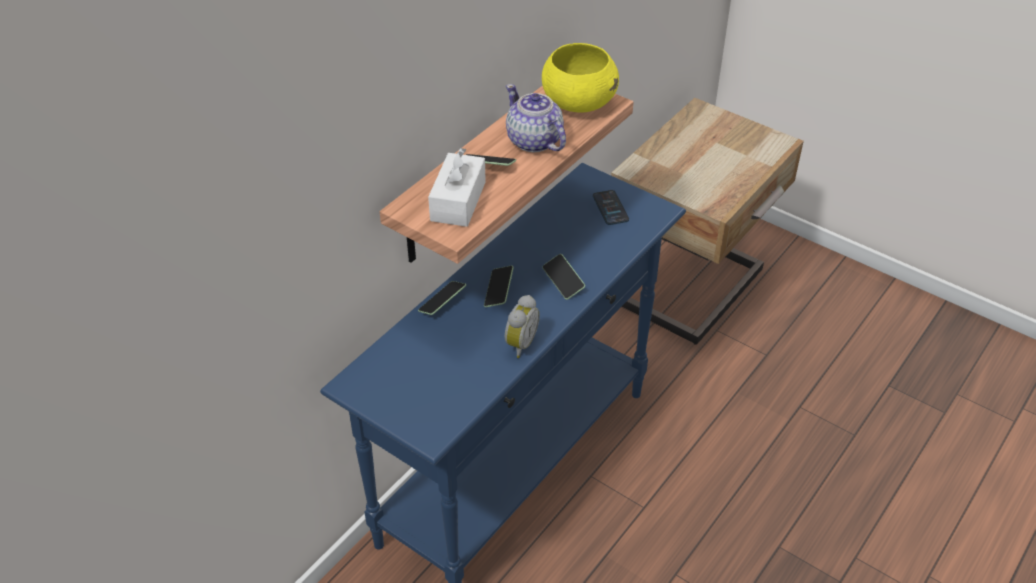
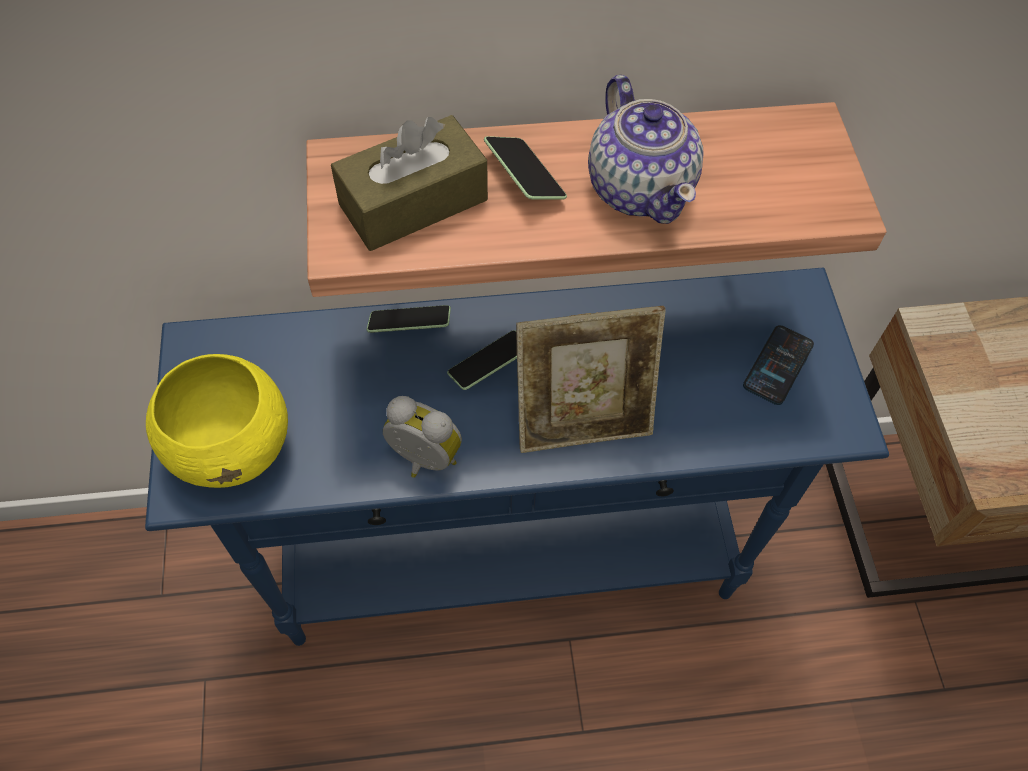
camera: 45 degrees right, 15 degrees up
white tissue box [428,148,486,227] -> brown tissue box [331,115,488,251]
alarm clock [505,295,540,358] -> alarm clock turned 135 degrees counterclockwise [383,396,462,478]
teapot [506,84,566,152] -> teapot turned 150 degrees clockwise [588,75,704,224]
yellow bowl [542,43,619,113] -> yellow bowl moved to [146,354,288,488]
phone [542,254,585,300] -> picture frame [516,306,666,453]

